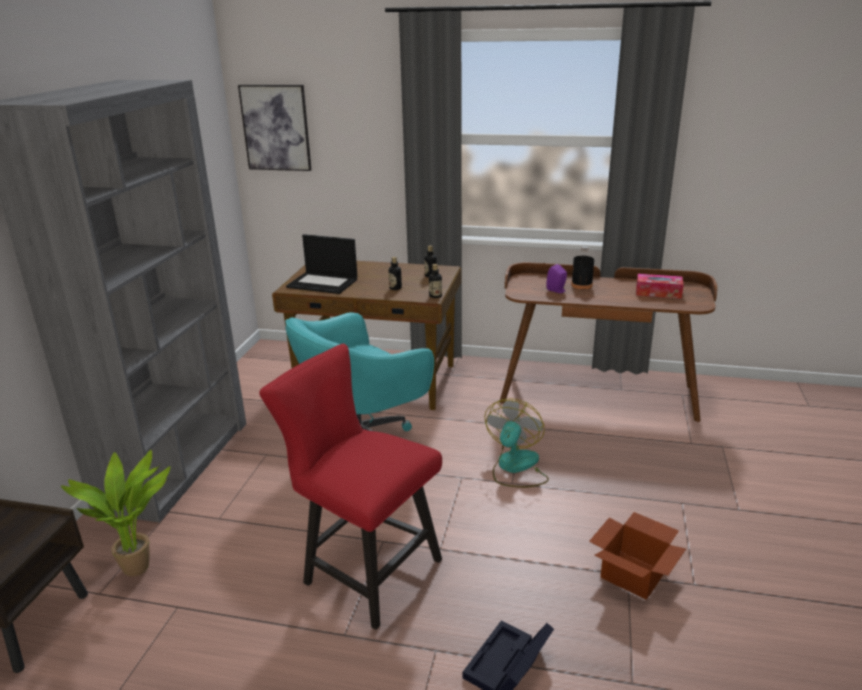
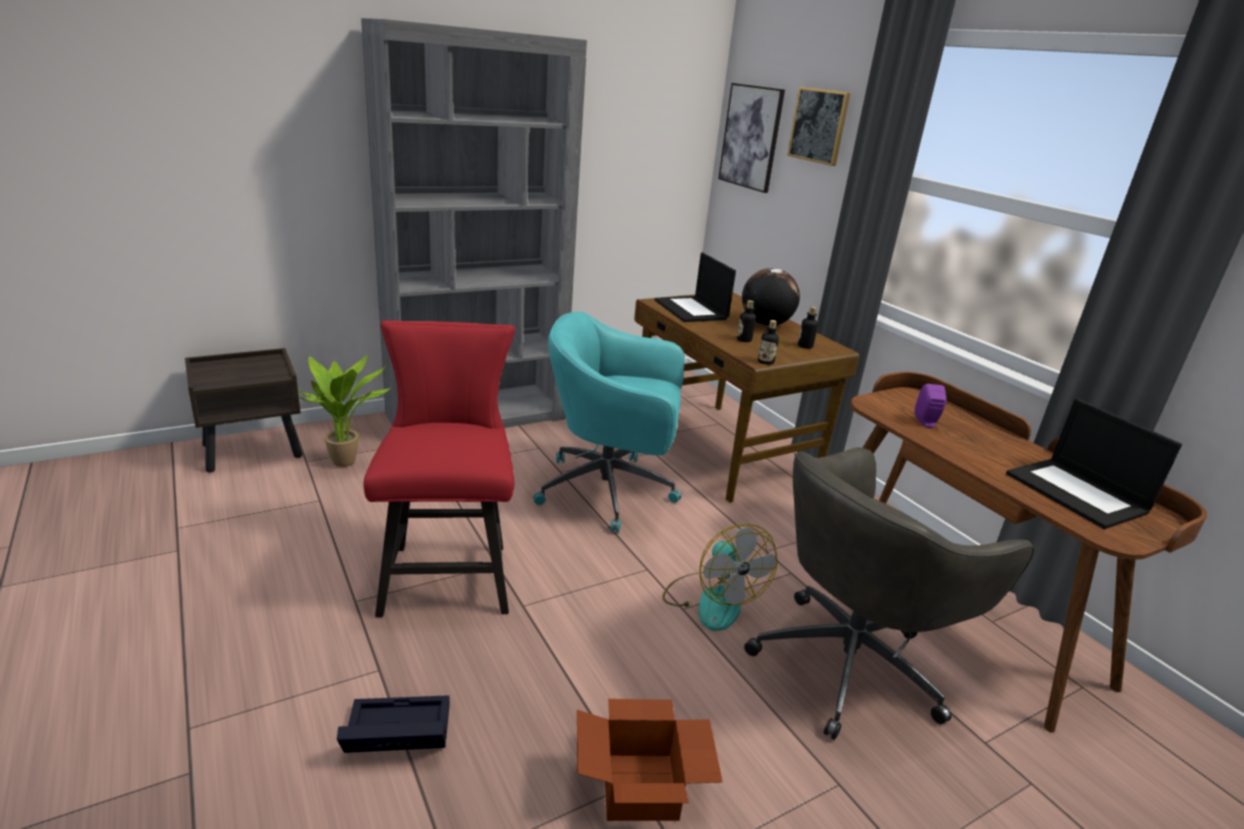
camera: 45 degrees right, 0 degrees up
fan [484,398,549,488] -> fan turned 90 degrees clockwise [663,524,777,631]
black bottle [571,246,594,289] -> none
tissue box [636,274,684,299] -> laptop [1006,399,1182,529]
none -> globe [742,268,800,326]
none -> grey office chair [744,447,1035,740]
none -> picture [787,87,850,166]

